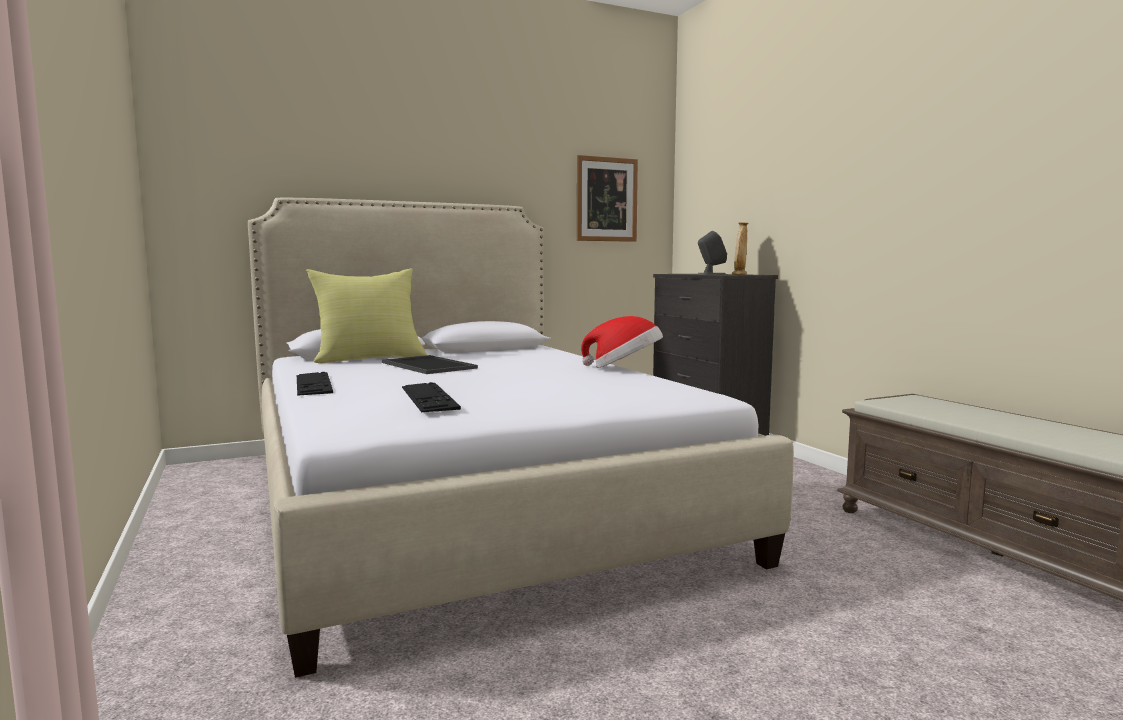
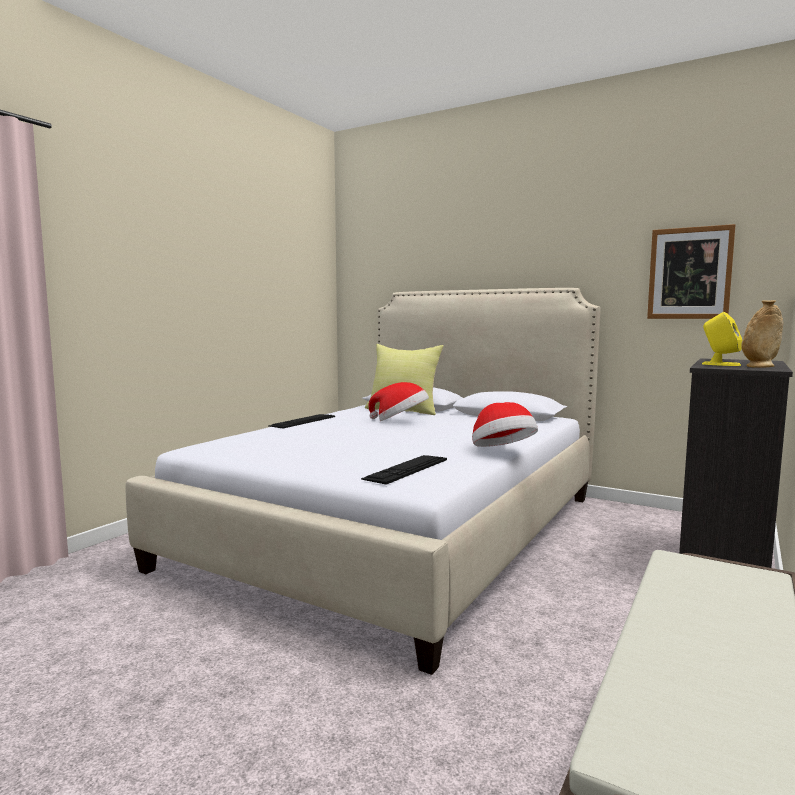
camera: 55 degrees right, 0 degrees up
tray [382,355,478,374] -> hat [369,382,429,421]
keyboard [402,382,461,412] -> keyboard moved to [361,455,447,485]
grey speaker [697,231,727,275] -> yellow speaker [702,312,742,366]

